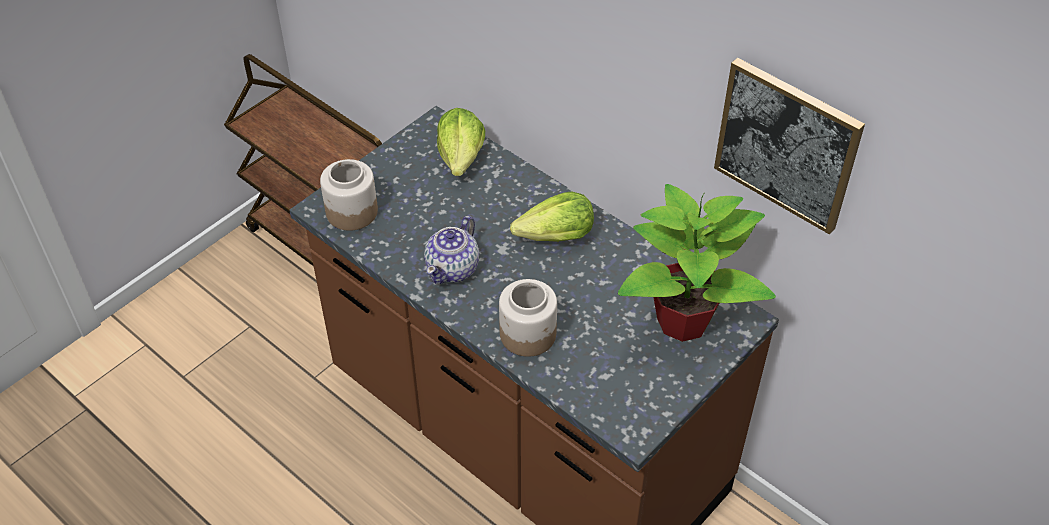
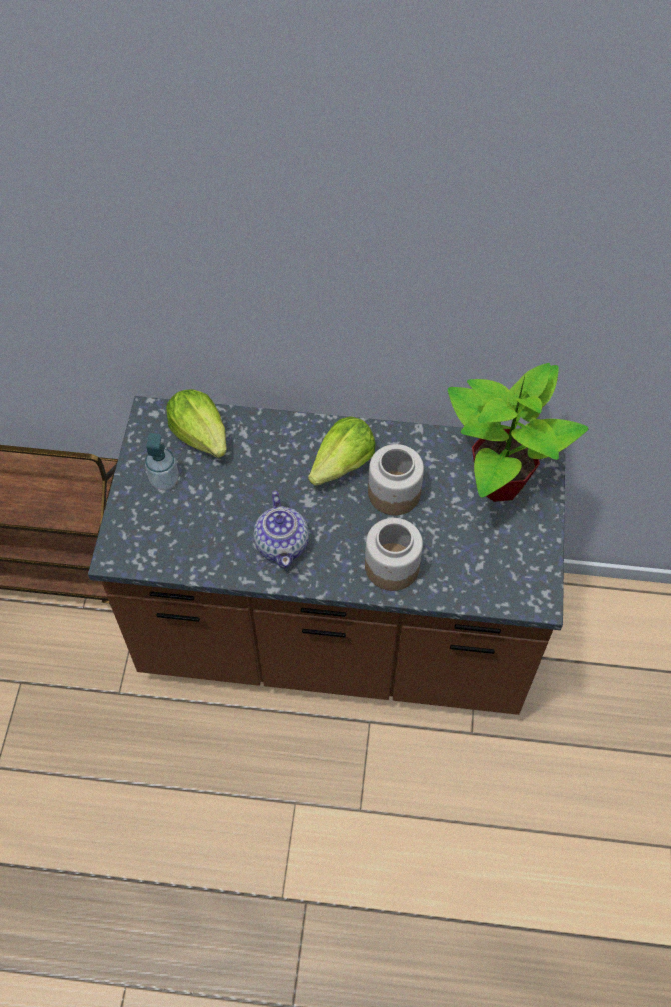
camera: 35 degrees left, 10 degrees up
jar [320,159,378,231] -> jar moved to [368,444,424,515]
picture [714,58,865,234] -> none
none -> soap dispenser [145,433,179,490]

